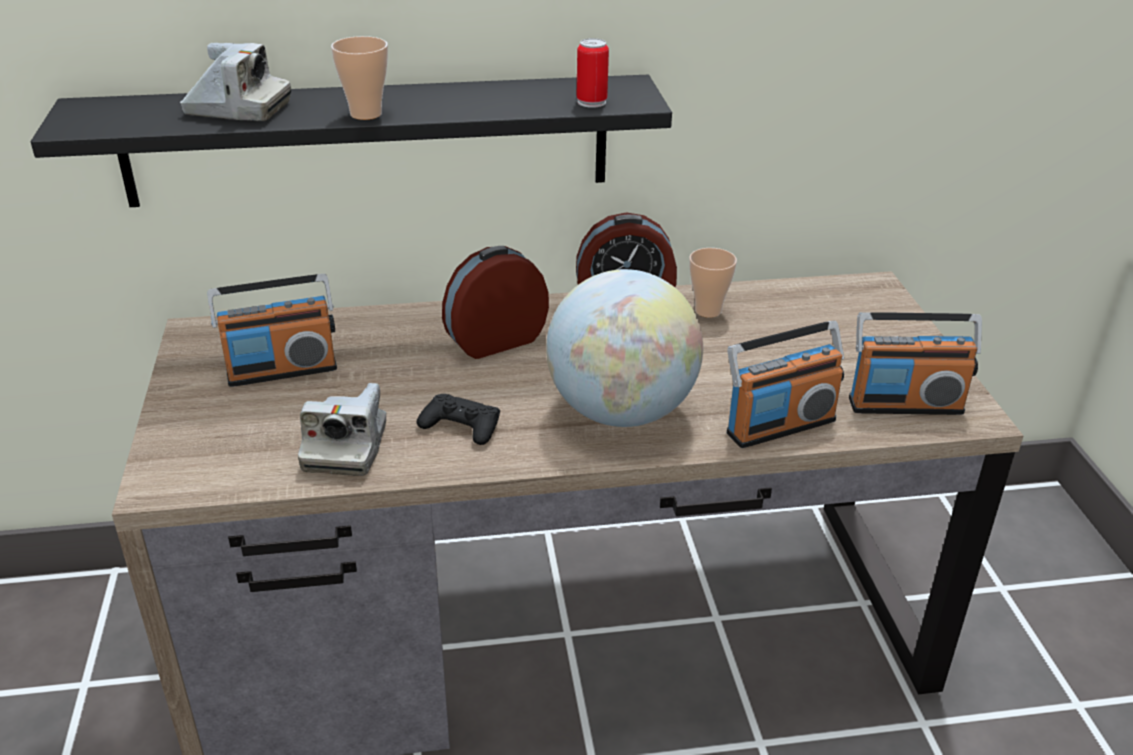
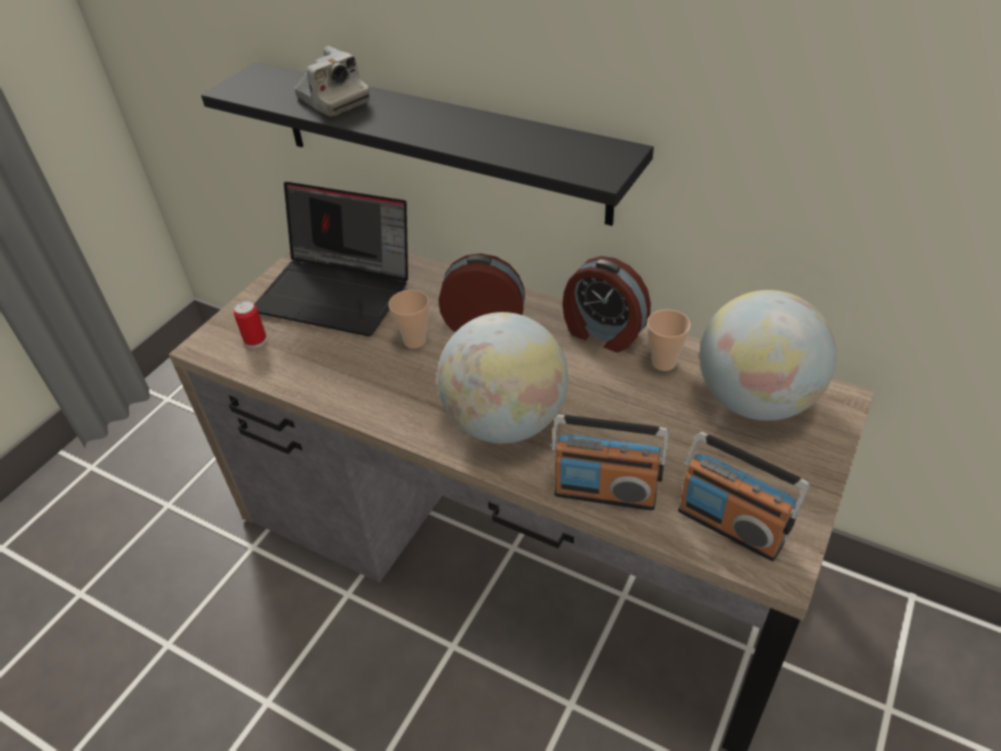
camera: 40 degrees right, 10 degrees up
radio [207,274,337,387] -> laptop [254,182,408,336]
camera [298,383,386,476] -> none
cup [331,36,388,120] -> cup moved to [388,290,429,348]
black game controller [416,394,500,445] -> none
can [577,38,609,108] -> can moved to [234,301,266,348]
none -> globe [700,290,837,421]

